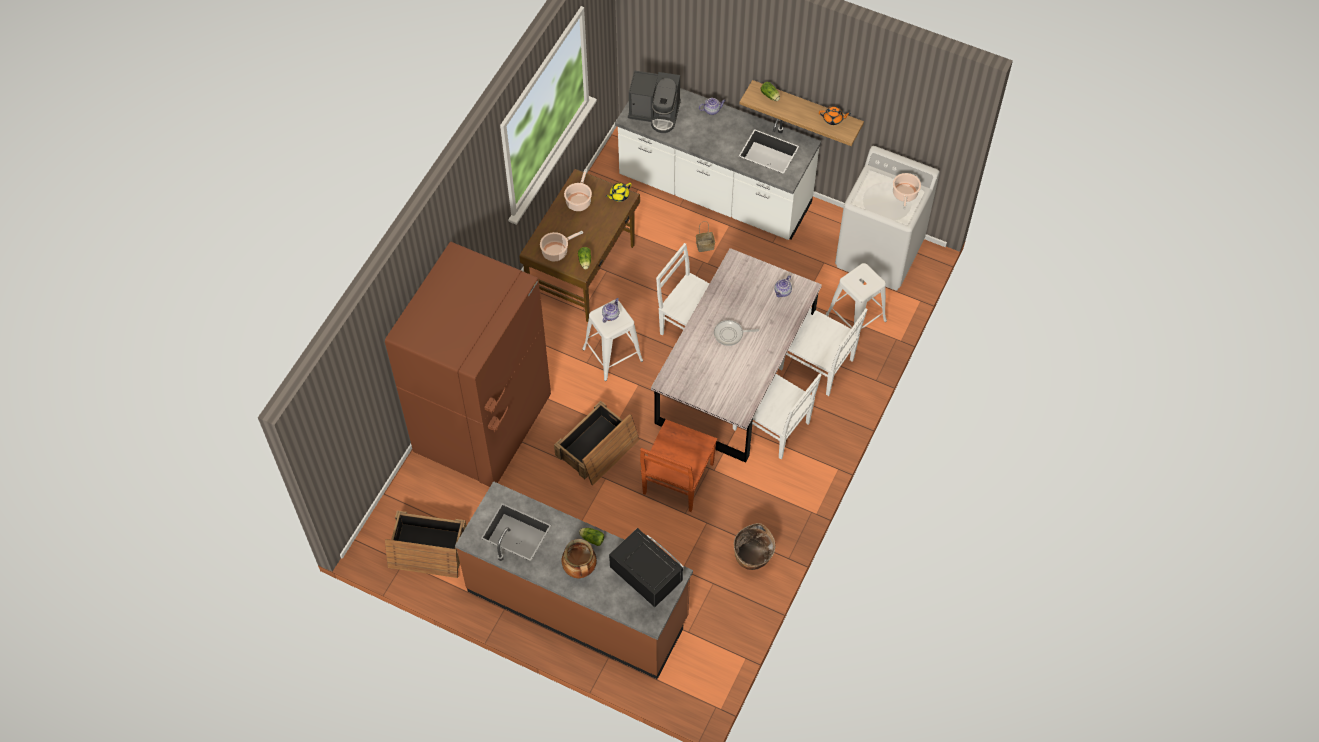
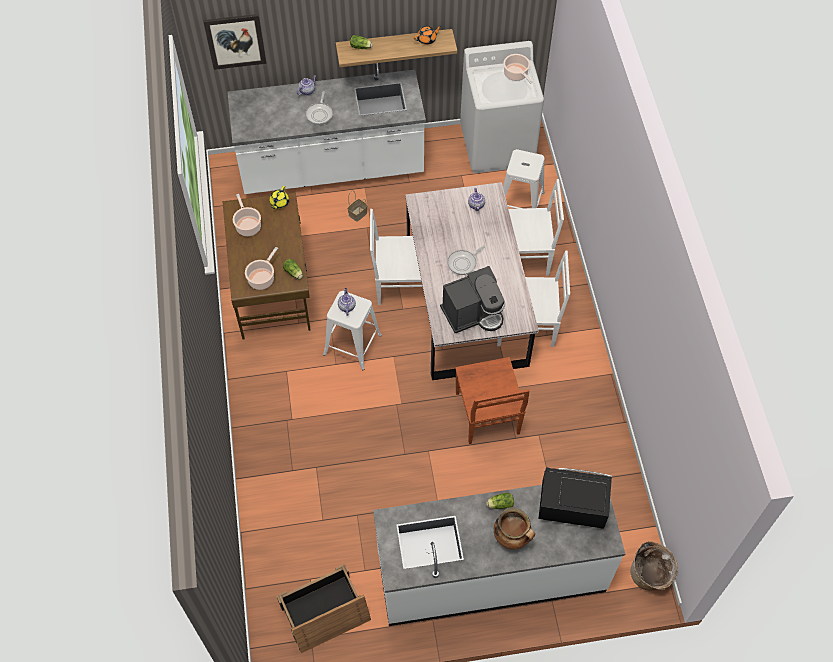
camera: 35 degrees left, 0 degrees up
brown fridge [385,242,551,487] -> none
brown counter [455,481,693,679] -> white counter [373,485,625,626]
crate [554,400,639,485] -> none
coffee machine [628,70,681,133] -> coffee machine moved to [440,266,505,333]
basket [734,523,775,570] -> basket moved to [630,541,678,591]
none -> picture [204,14,266,70]
none -> frying pan [306,91,333,125]

